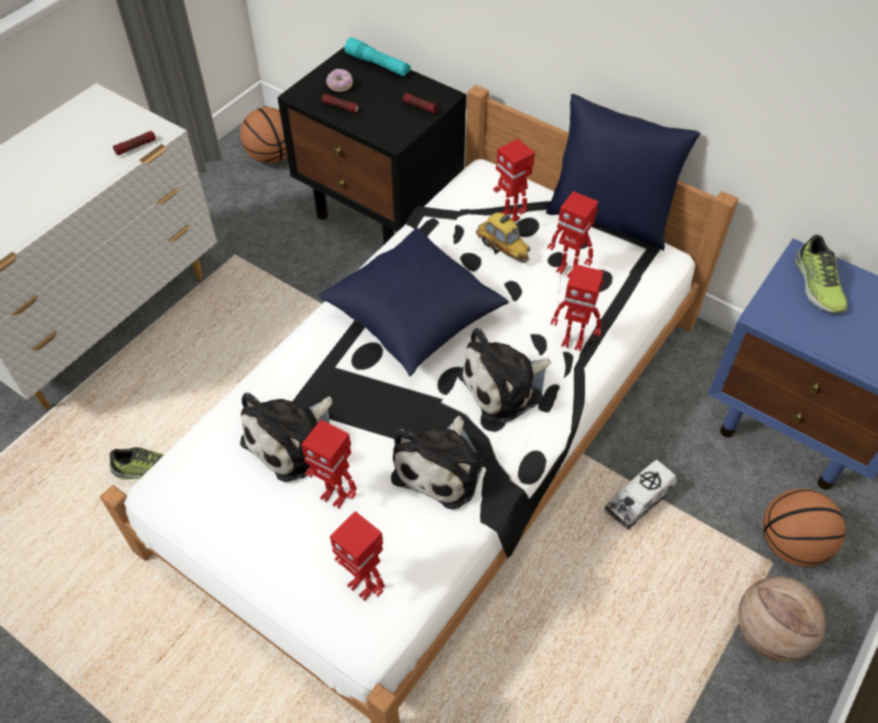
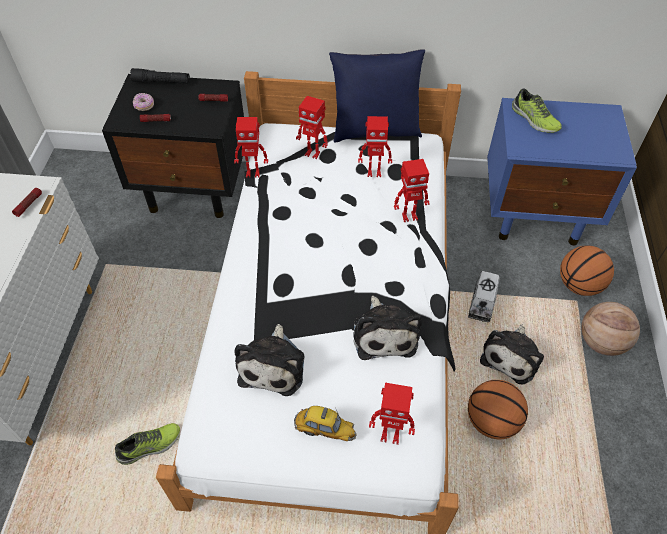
camera: 30 degrees left, 0 degrees up
basketball [240,107,287,164] -> basketball moved to [468,380,528,439]
toy robot [301,420,357,509] -> toy robot moved to [234,117,268,178]
blue pillow [318,228,509,376] -> none
turquoise flashlight [344,37,411,76] -> black flashlight [130,68,190,84]
plush toy [457,328,551,423] -> plush toy moved to [480,324,544,385]
toy car [476,212,530,263] -> toy car moved to [294,406,357,441]

